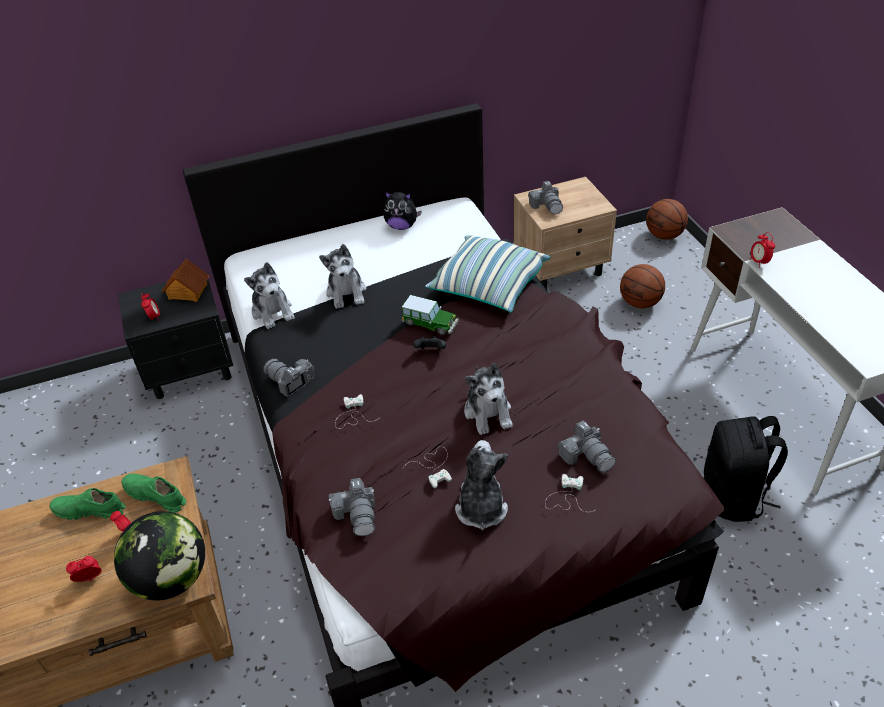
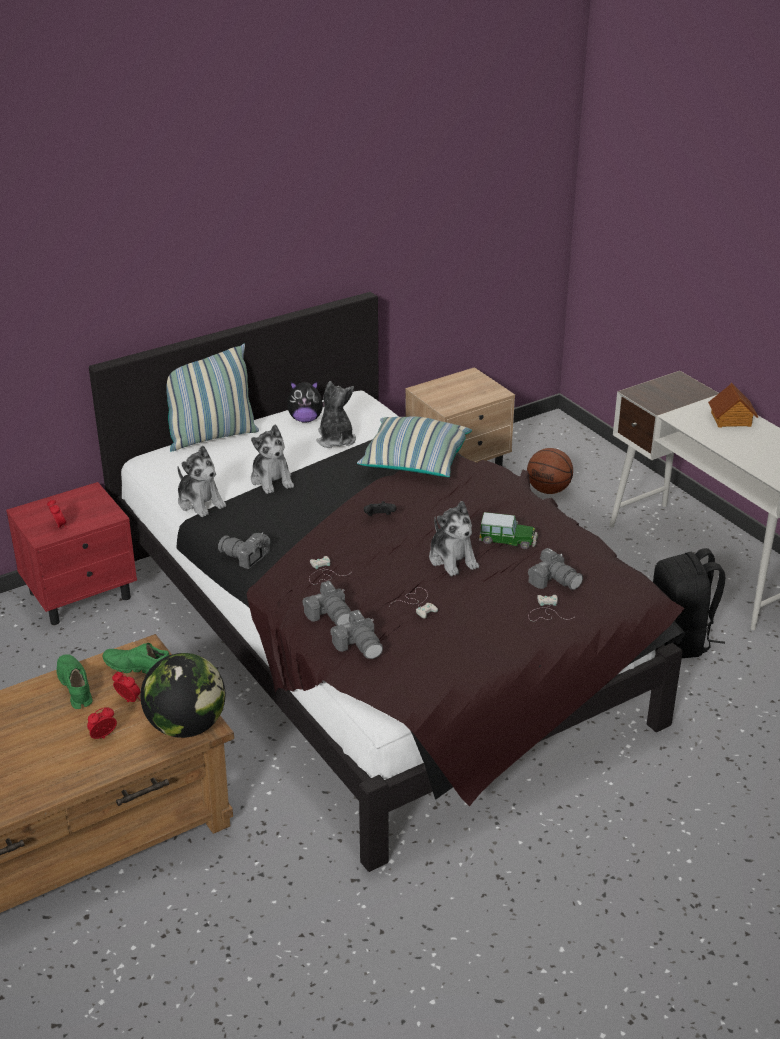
camera: 15 degrees left, 10 degrees down
green shoe [49,488,125,520] -> green shoe turned 75 degrees clockwise [56,654,93,709]
black nightstand [118,272,233,399] -> red nightstand [6,482,137,625]
toy house [162,259,210,302] -> toy house moved to [708,383,758,428]
toy car [402,295,459,335] -> toy car moved to [479,512,538,549]
plush toy [455,440,508,531] -> plush toy moved to [316,381,356,448]
camera [528,181,563,214] -> camera moved to [302,581,351,626]
basketball [646,199,688,240] -> none
alarm clock [750,232,775,268] -> none
none -> pillow [166,344,259,451]

